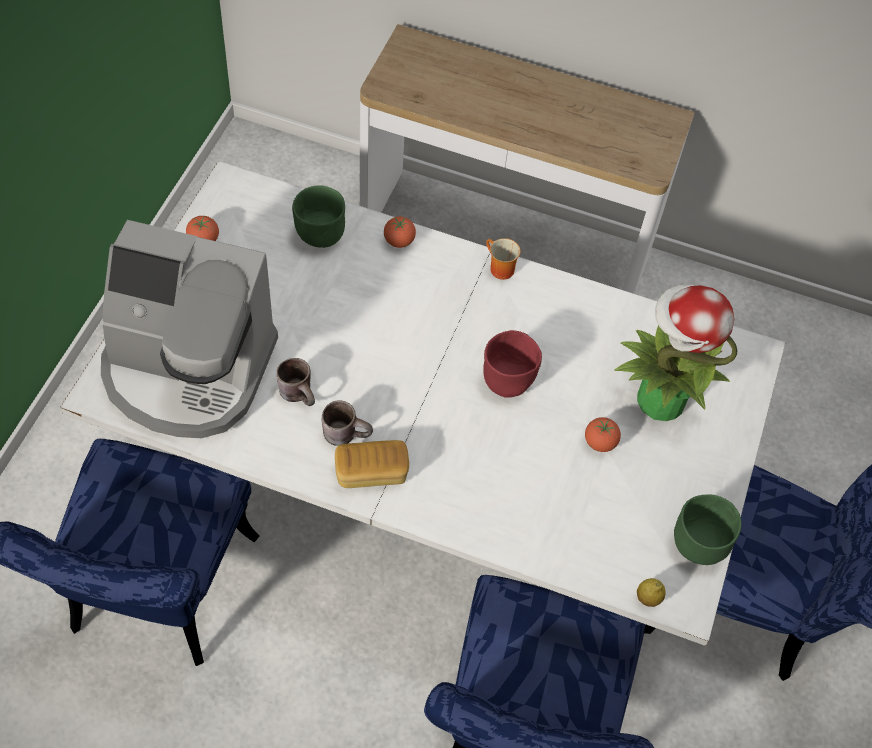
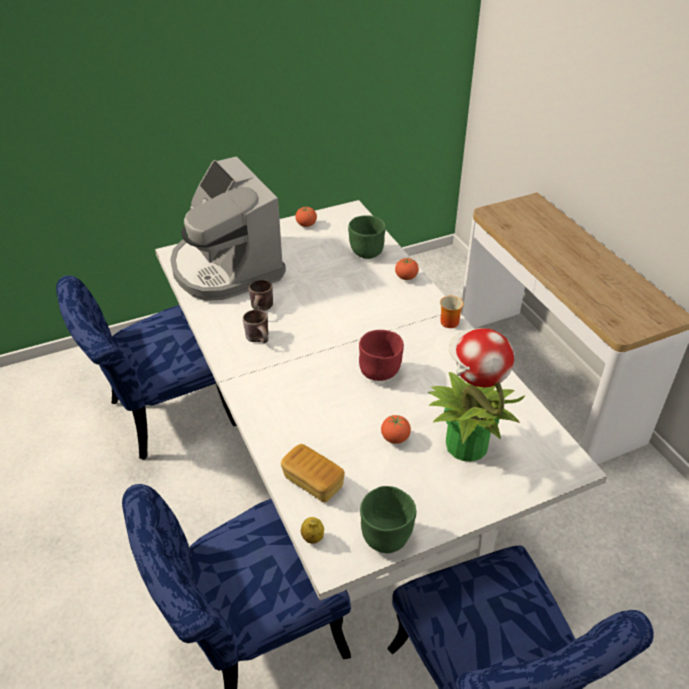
camera: 50 degrees right, 15 degrees down
bread [335,440,409,488] -> bread moved to [281,444,345,503]

